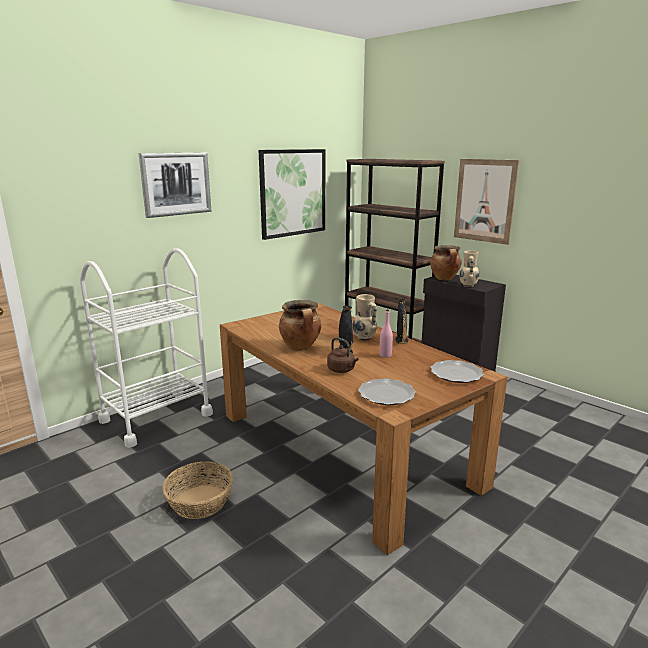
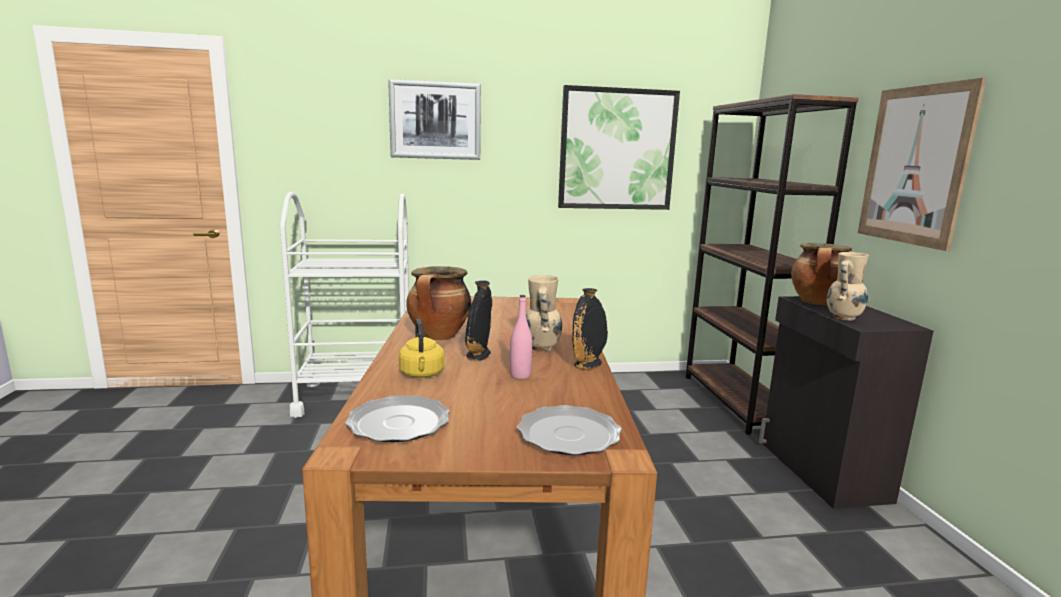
camera: 35 degrees right, 5 degrees down
basket [162,461,233,519] -> none
brown kettle [327,337,358,373] -> yellow kettle [399,319,444,378]

